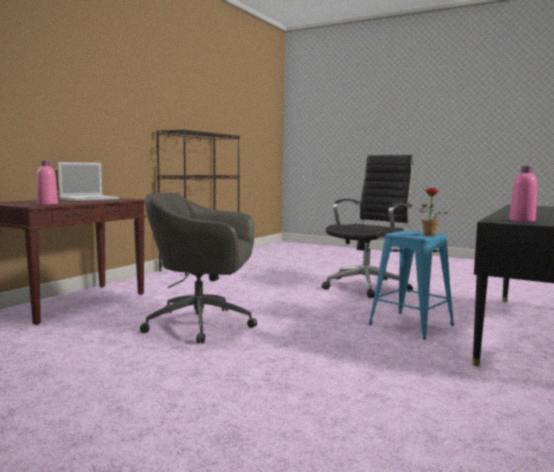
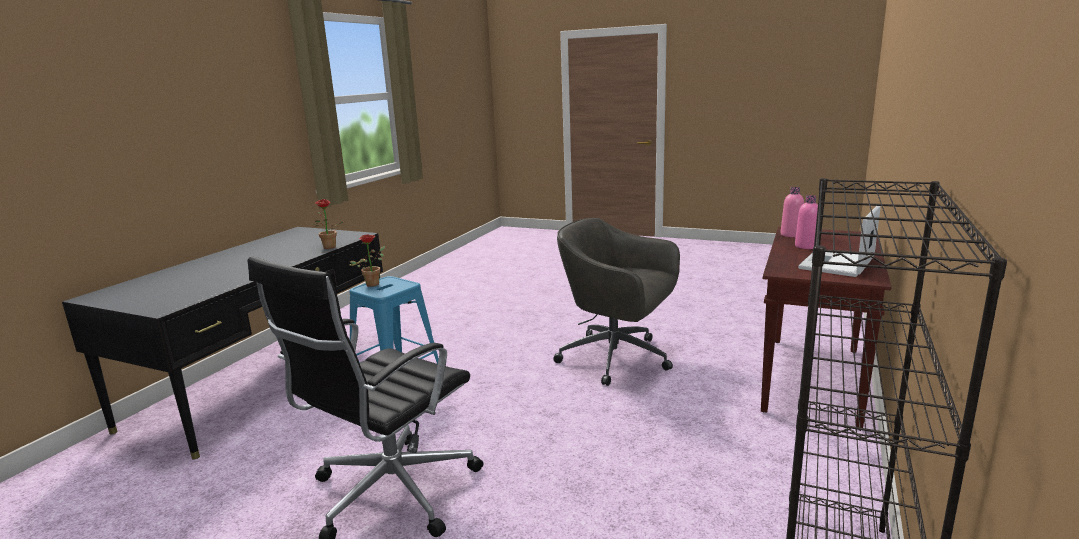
camera: 175 degrees right, 10 degrees up
grey office chair [140,193,257,344] -> grey office chair turned 150 degrees counterclockwise [553,218,680,386]
pink bottle [509,166,537,222] -> pink bottle moved to [795,195,818,249]
none -> potted plant [314,199,345,249]

